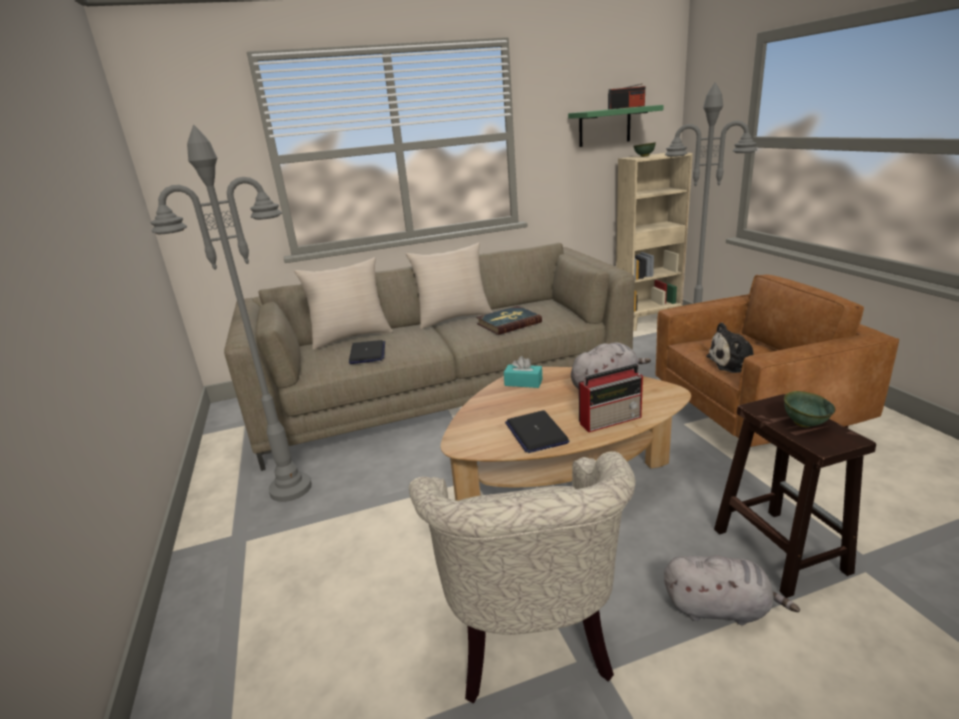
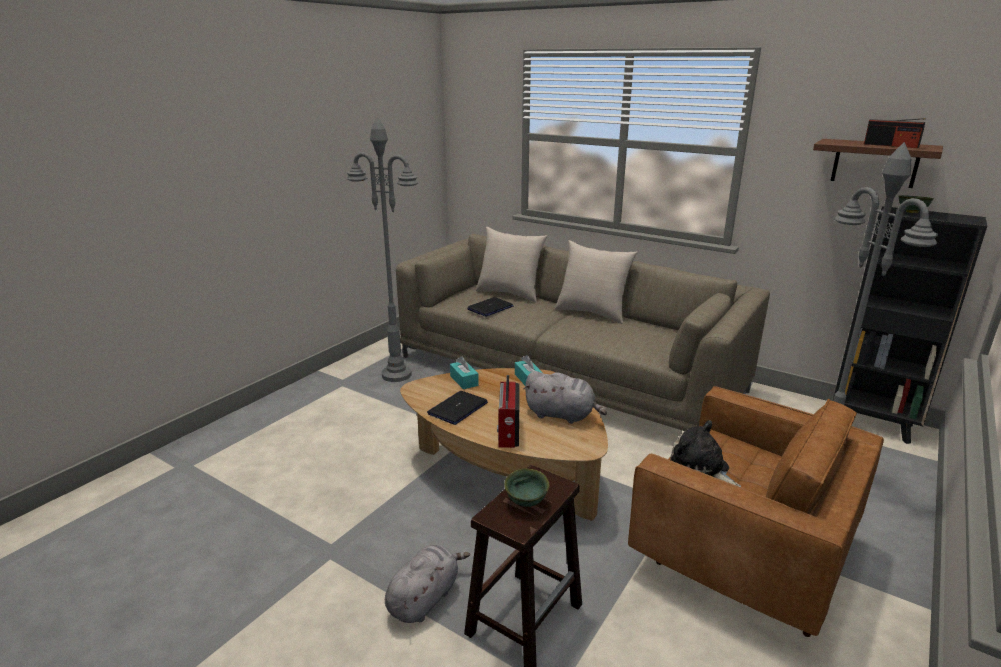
camera: 50 degrees right, 0 degrees up
beige armchair [409,451,636,704] -> none
book [476,306,542,335] -> none
green shelf [568,105,664,147] -> brown shelf [813,139,943,188]
radio [579,364,643,432] -> radio turned 60 degrees clockwise [497,375,520,448]
beige bookcase [616,153,693,331] -> black bookcase [833,206,987,444]
grey plush toy [664,555,800,625] -> grey plush toy turned 120 degrees counterclockwise [385,545,470,623]
none -> turquoise tissue box [450,356,479,389]

